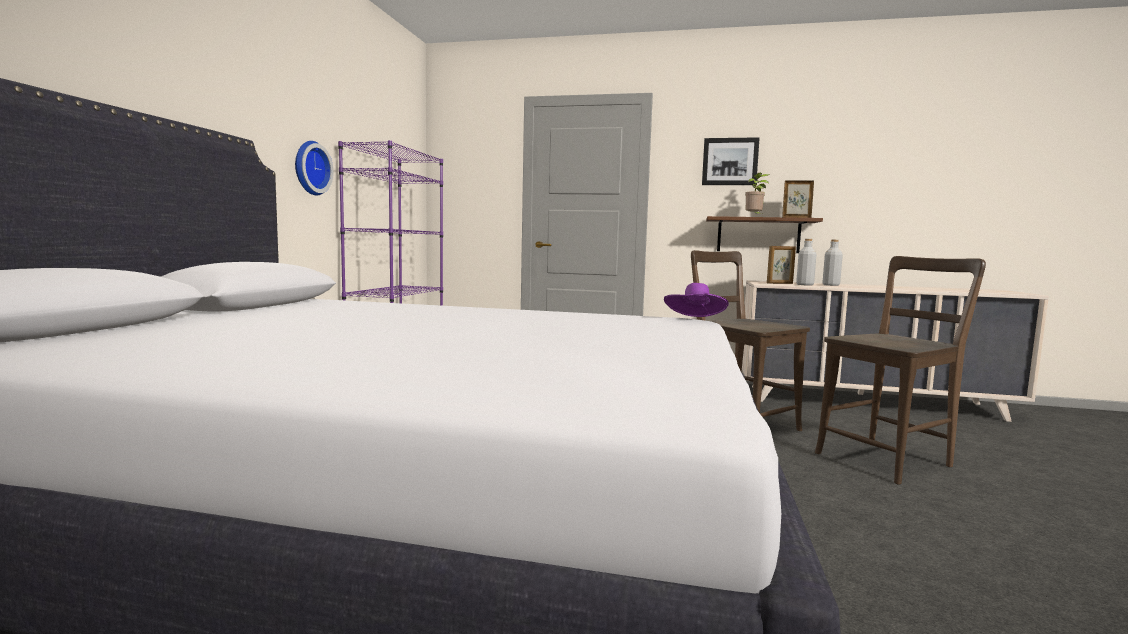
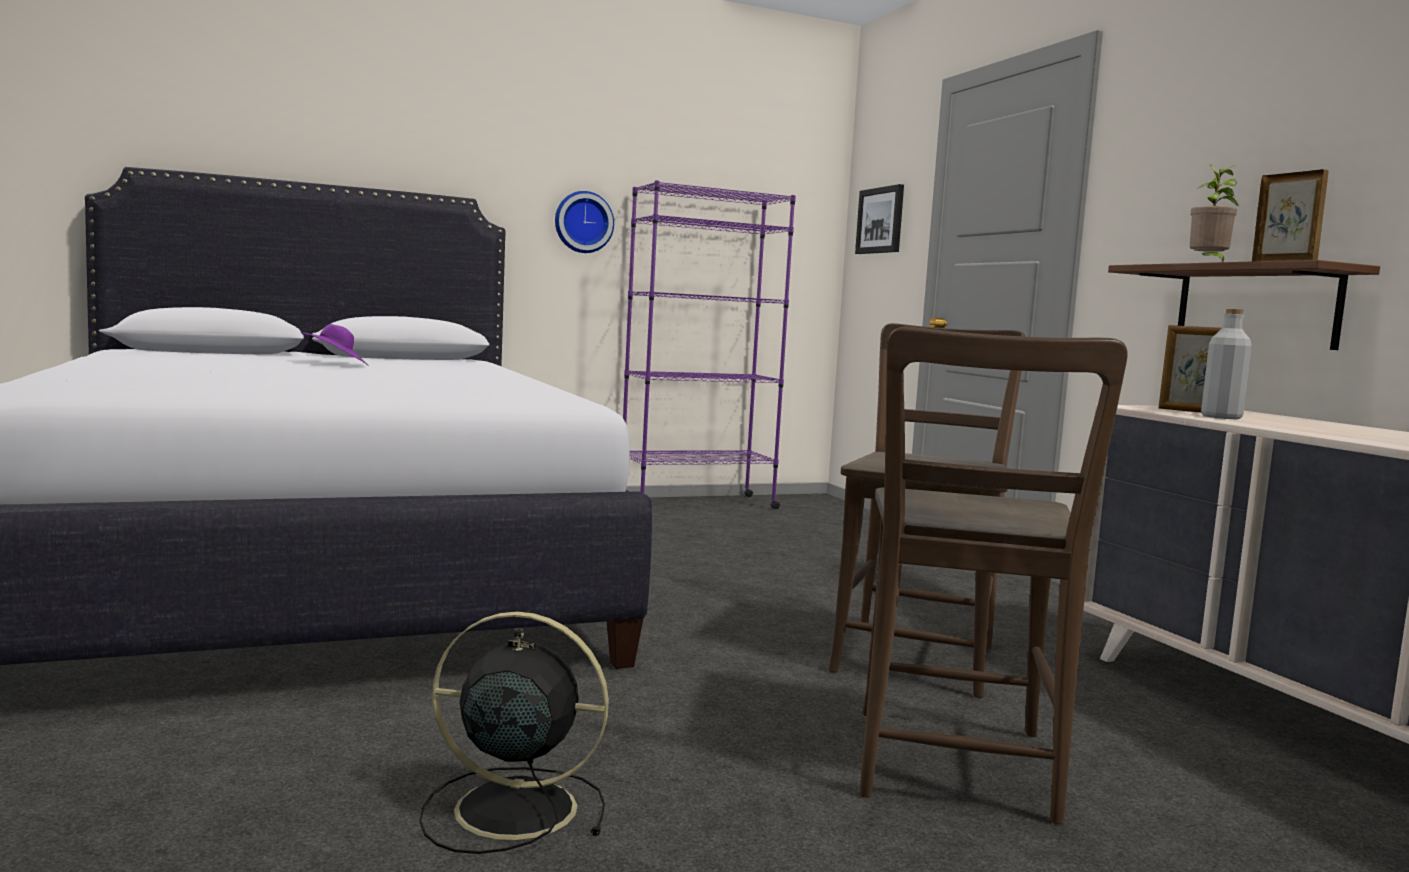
camera: 55 degrees right, 0 degrees up
purple hat [664,283,729,317] -> purple hat moved to [301,324,368,365]
picture [702,137,760,185] -> picture moved to [855,184,904,254]
brown chair [815,256,986,484] -> brown chair turned 75 degrees clockwise [860,327,1128,824]
grey bottle [822,240,843,286] -> none
none -> black fan [419,612,609,854]

